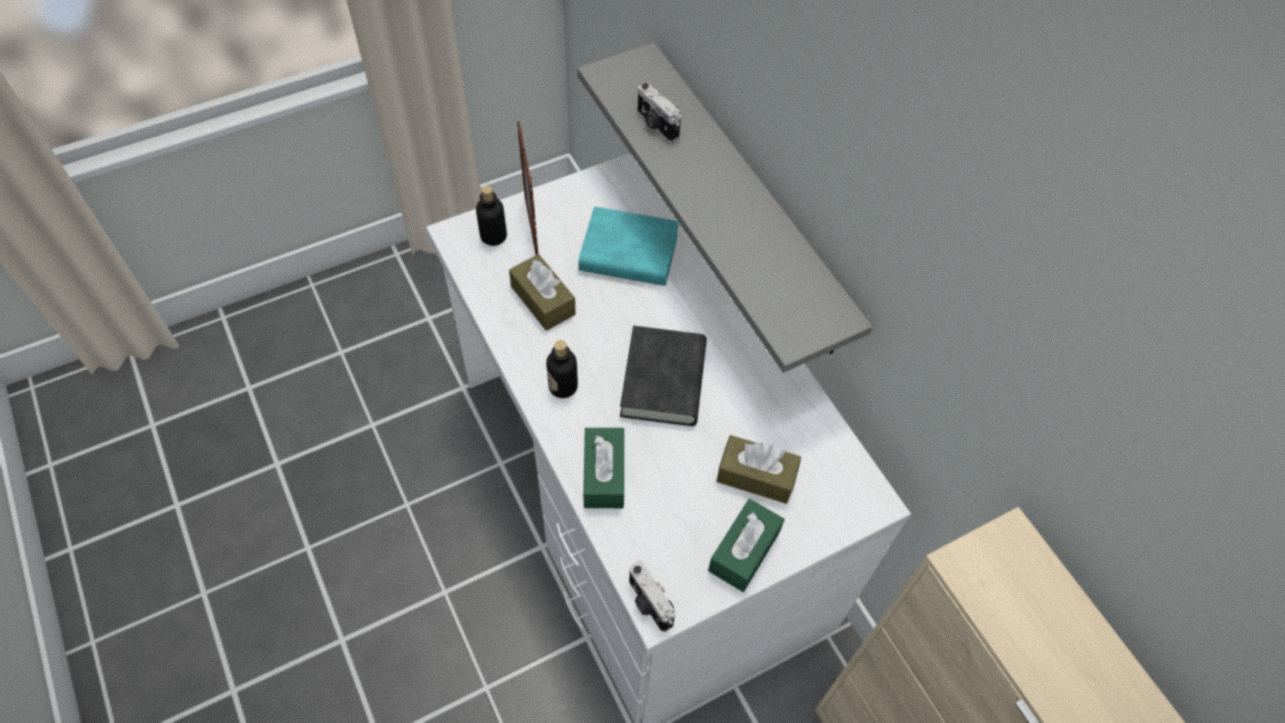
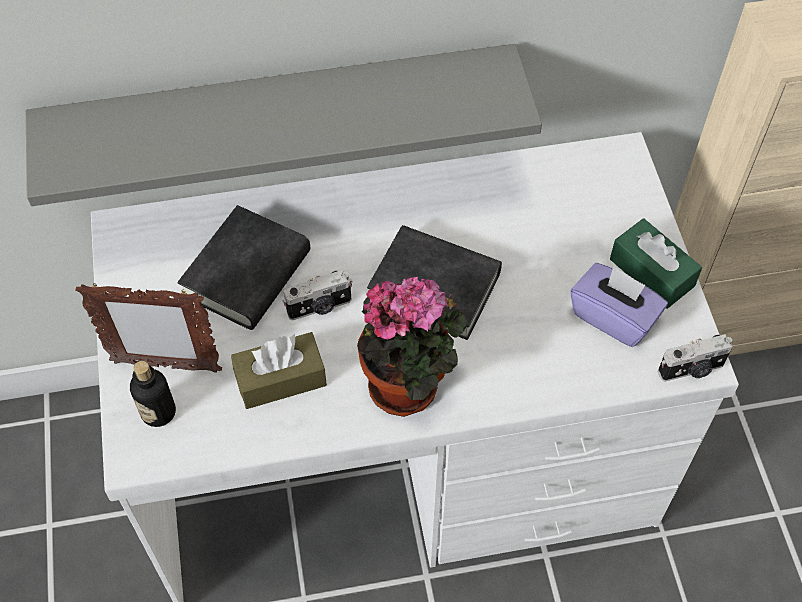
camera: 70 degrees left, 0 degrees up
bottle [546,340,578,398] -> potted plant [357,277,468,417]
turquoise book [579,207,679,286] -> black book [177,205,310,330]
green tissue box [583,428,624,508] -> none
camera [637,82,681,143] -> camera moved to [283,270,353,320]
brown tissue box [717,435,801,504] -> none
none -> purple tissue box [571,263,668,347]

